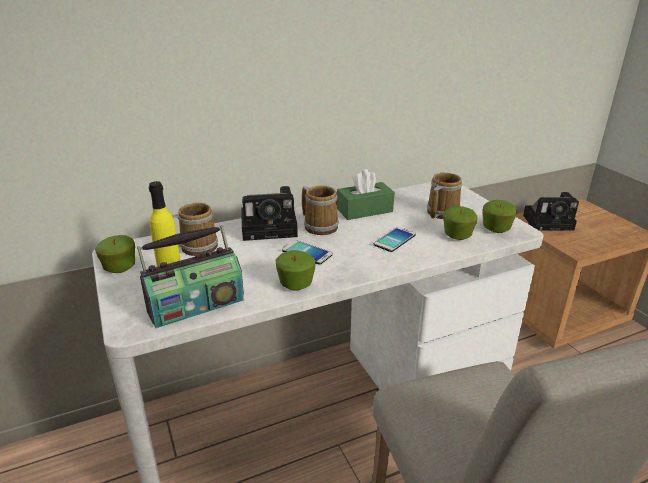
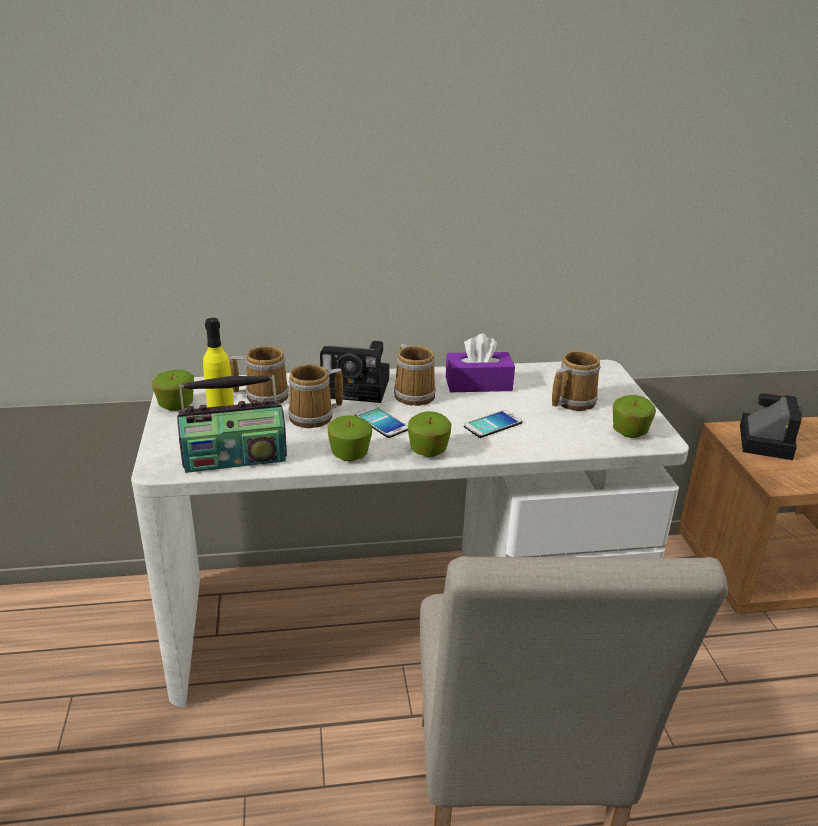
camera: 15 degrees right, 0 degrees up
green tissue box [337,169,395,220] -> purple tissue box [446,334,515,392]
apple [443,206,477,240] -> apple moved to [408,411,452,457]
camera [523,192,579,231] -> camera turned 90 degrees counterclockwise [740,393,802,460]
none -> mug [288,365,343,428]

